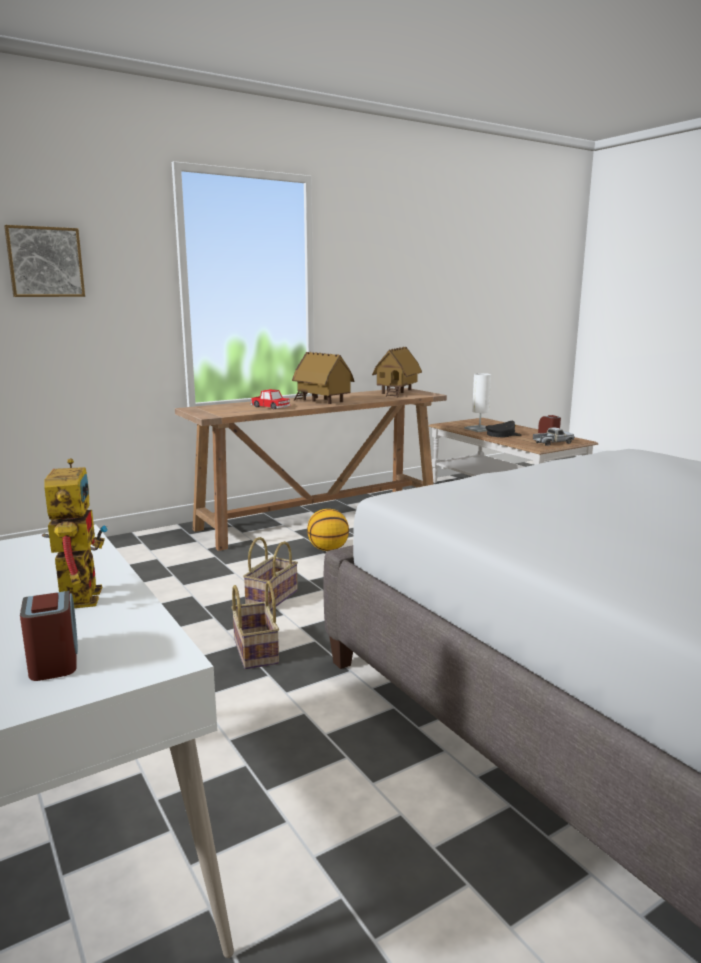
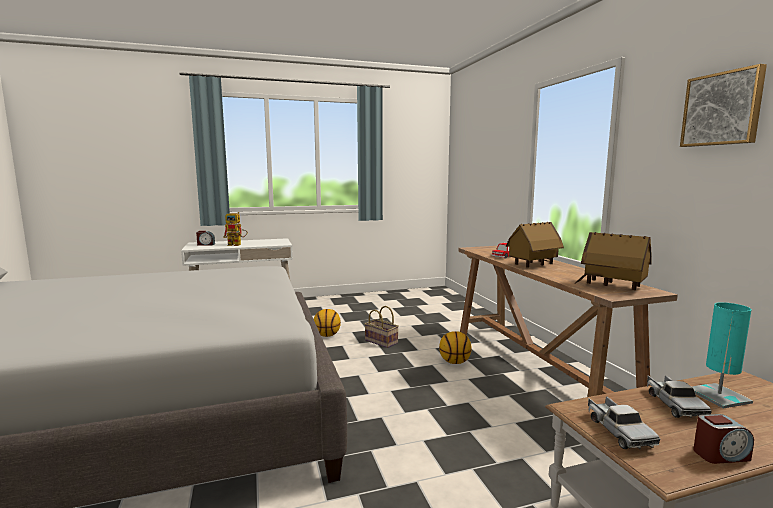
camera: 105 degrees right, 5 degrees down
picture [4,225,85,297] -> picture moved to [680,64,767,147]
basket [231,581,279,669] -> basketball [314,309,341,337]
white table lamp [464,373,491,432] -> turquoise table lamp [692,302,753,408]
black cap [485,421,522,437] -> toy truck [647,375,712,418]

